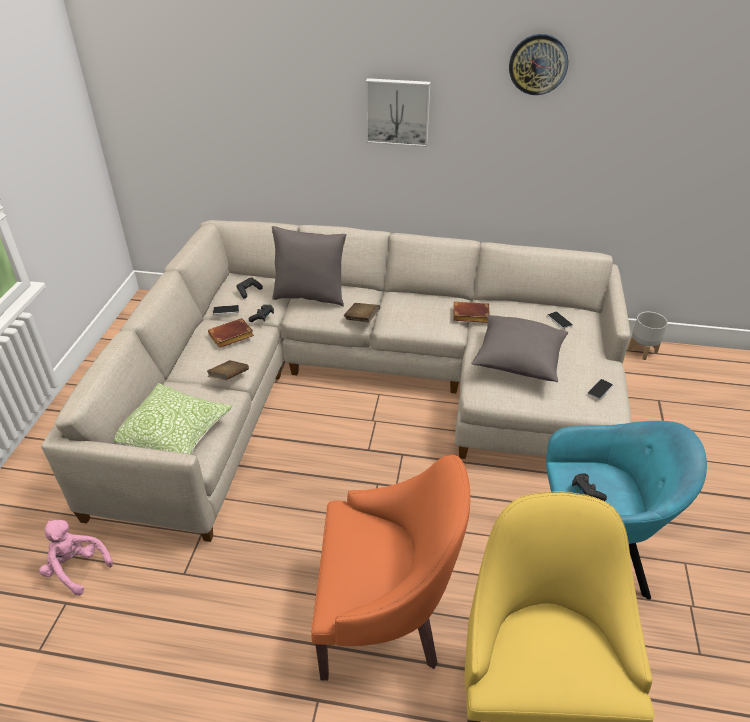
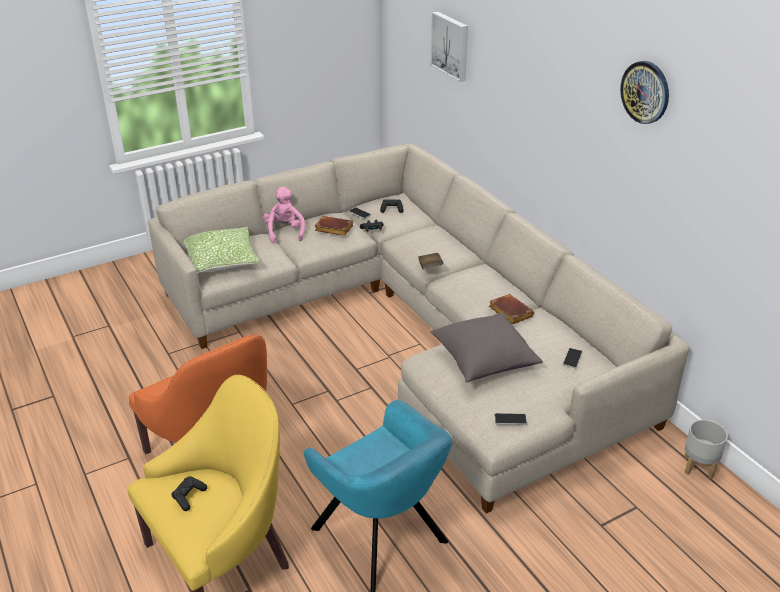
camera: 50 degrees right, 5 degrees down
pink plush toy [39,520,113,596] -> pink plush toy moved to [263,187,305,242]
brown book [207,360,249,380] -> none
grey pillow [272,226,347,307] -> none
picture [366,78,430,147] -> picture moved to [430,11,468,82]
black game controller [572,473,607,501] -> black game controller moved to [171,476,207,511]

